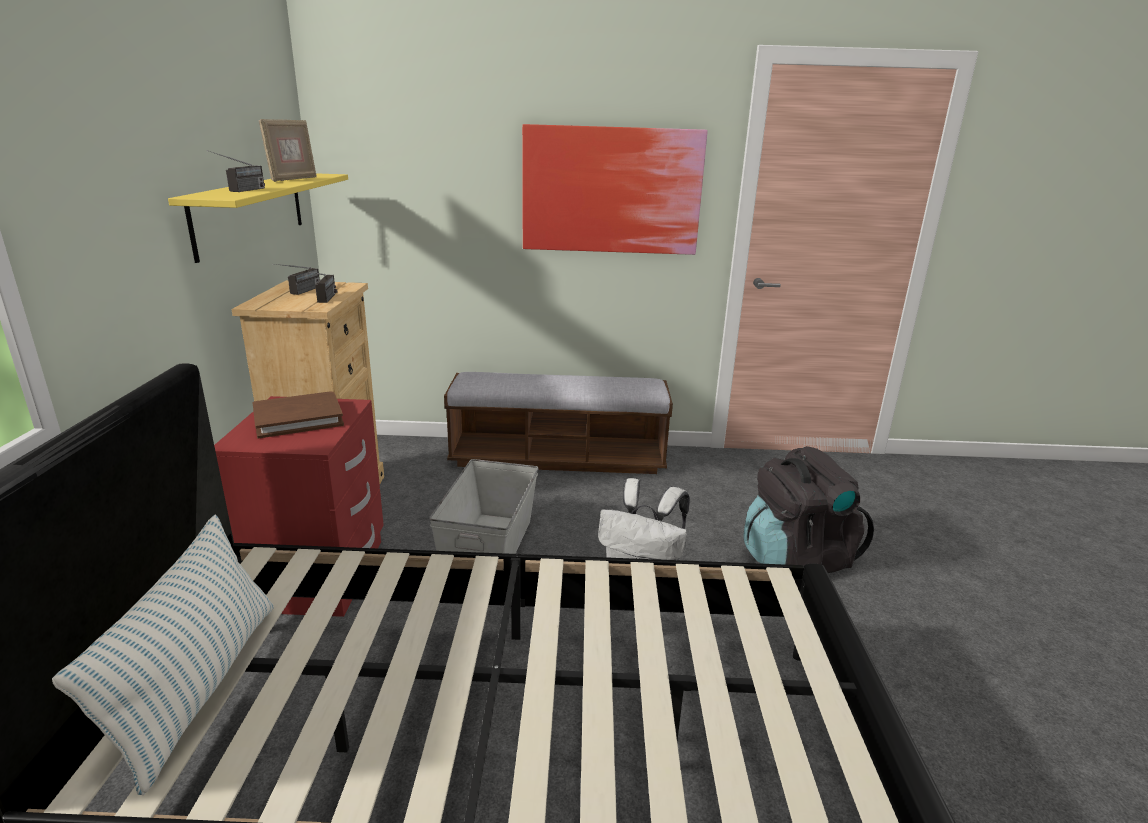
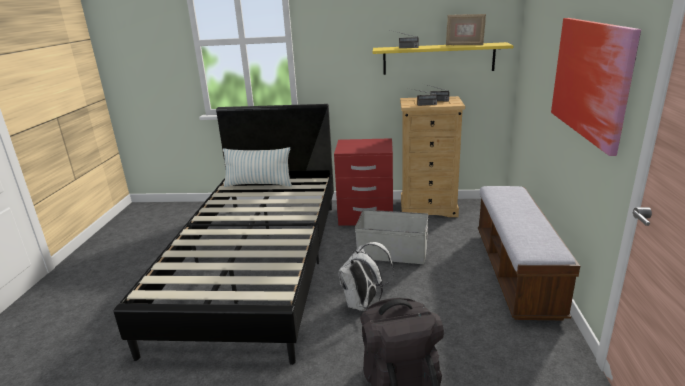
camera: 95 degrees right, 0 degrees up
brown book [252,391,344,439] -> none

